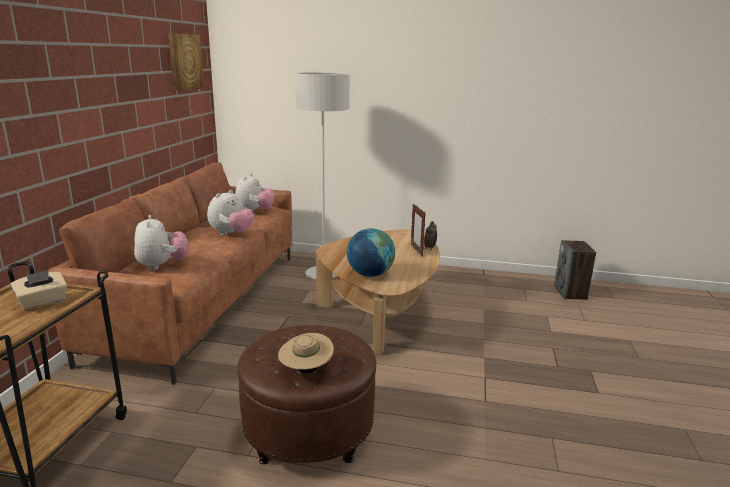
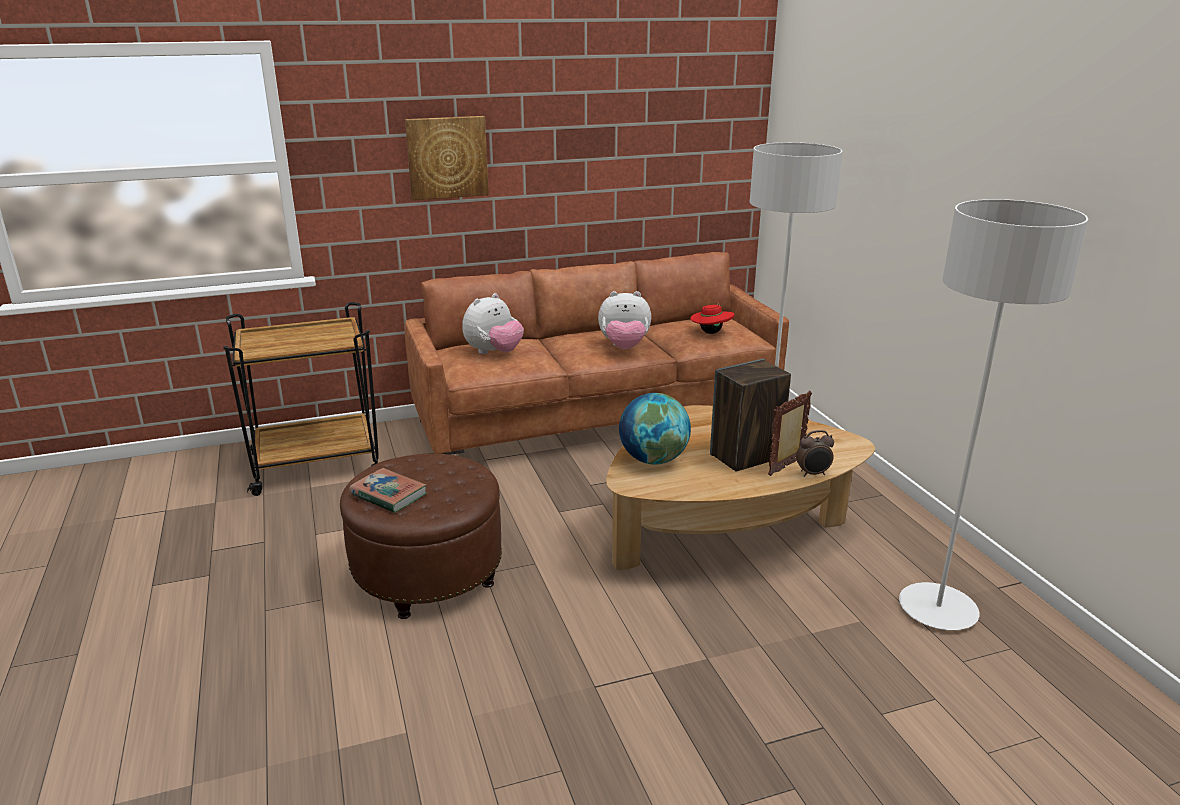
camera: 60 degrees right, 5 degrees up
beige tissue box [10,270,67,310] -> none
picture [168,33,204,91] -> picture moved to [405,116,489,200]
plush toy [235,173,275,211] -> red hat [690,303,734,334]
beige hat [278,333,334,373] -> book [349,468,427,513]
speaker [554,240,596,300] -> speaker moved to [710,359,791,472]
none -> grey floor lamp [899,199,1089,630]

